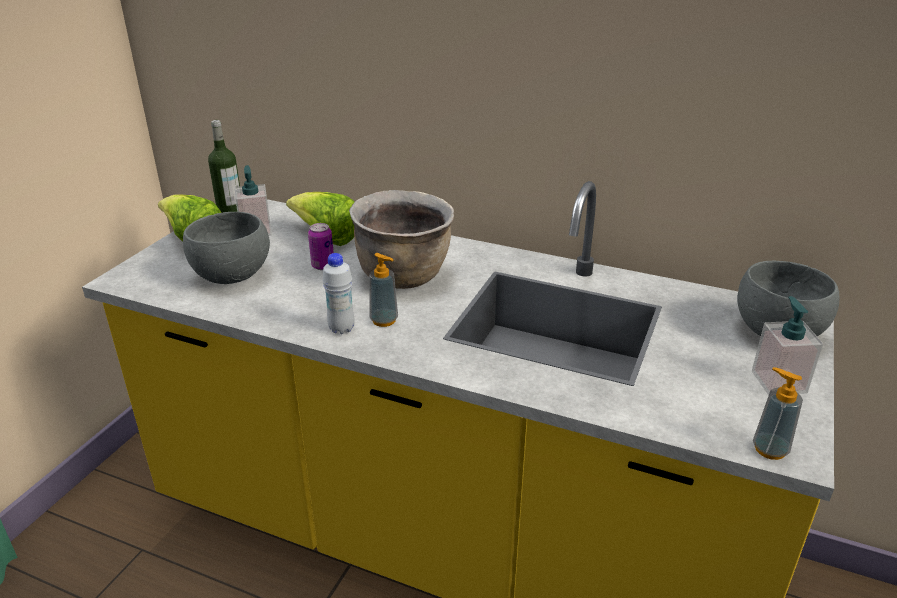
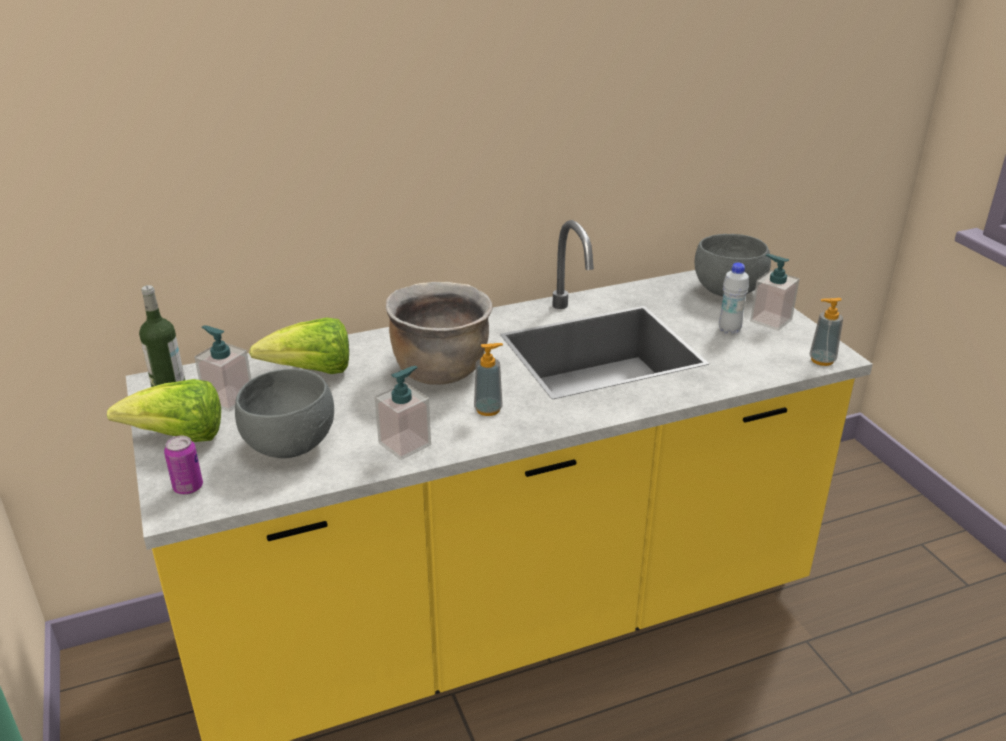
camera: 45 degrees left, 0 degrees up
can [308,223,334,270] -> can moved to [164,436,203,495]
white bottle [323,253,355,334] -> white bottle moved to [719,263,749,334]
none -> soap dispenser [375,366,431,460]

